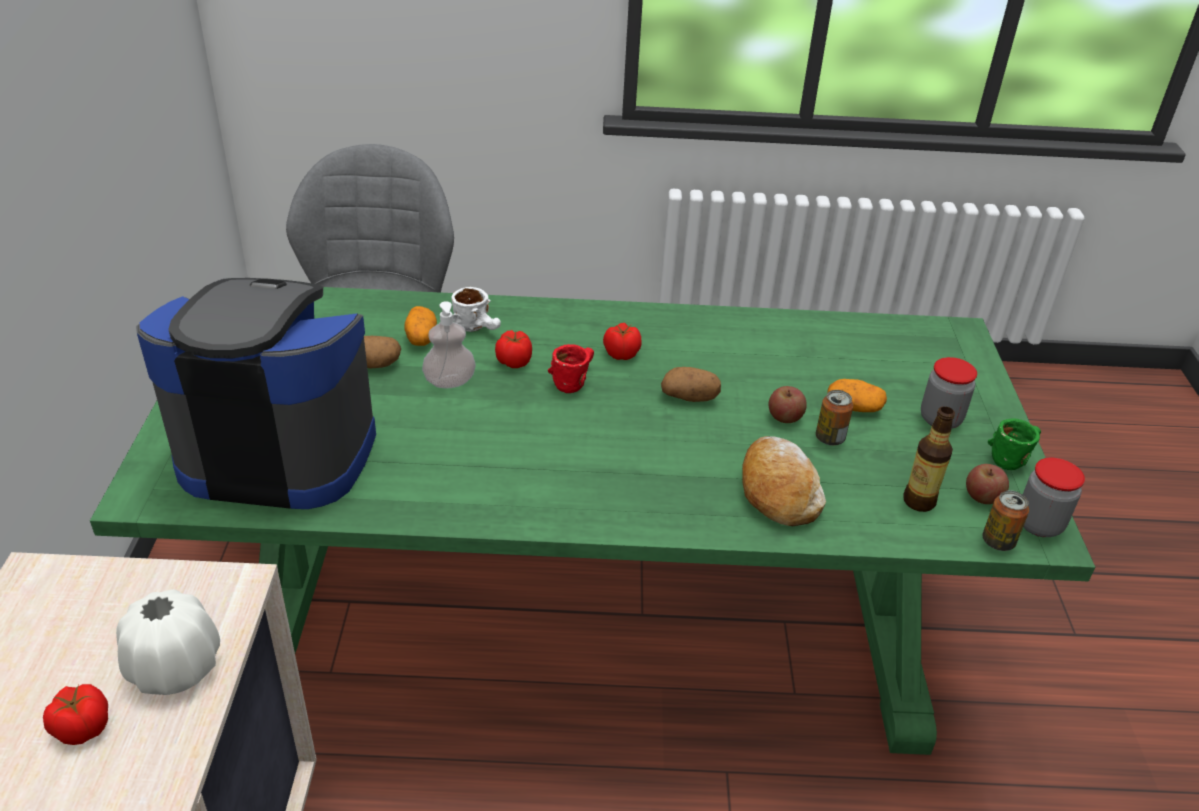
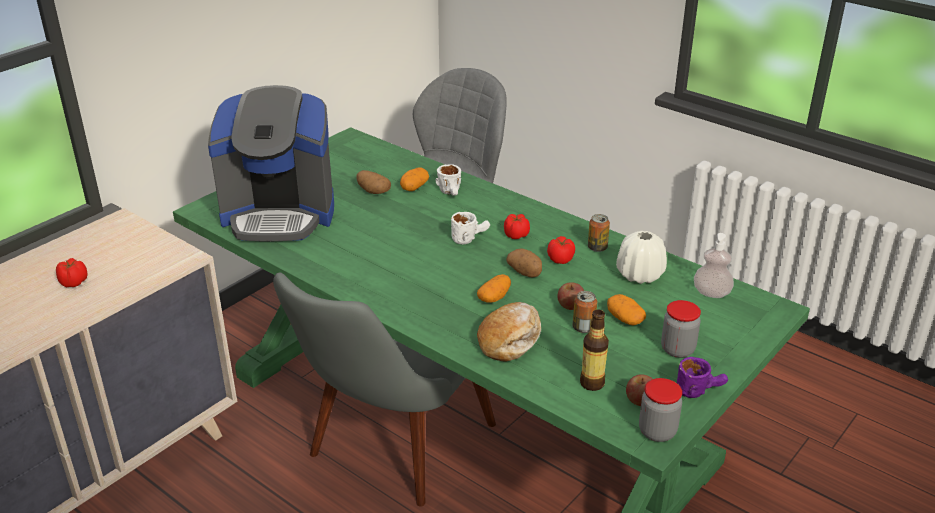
camera: 40 degrees right, 5 degrees down
white vase [116,589,220,695] -> white vase moved to [616,231,667,284]
coffee machine [136,278,376,509] -> coffee machine turned 135 degrees clockwise [208,85,334,241]
soap dispenser [422,301,476,388] -> soap dispenser moved to [694,233,734,298]
tomato [495,330,532,368] -> tomato moved to [547,236,575,264]
red mug [548,344,594,393] -> white mug [451,212,490,244]
can [982,490,1029,551] -> can moved to [588,214,610,252]
green mug [988,418,1041,470] -> purple mug [677,357,728,398]
none -> grey chair [273,272,496,507]
none -> potato [477,274,511,303]

